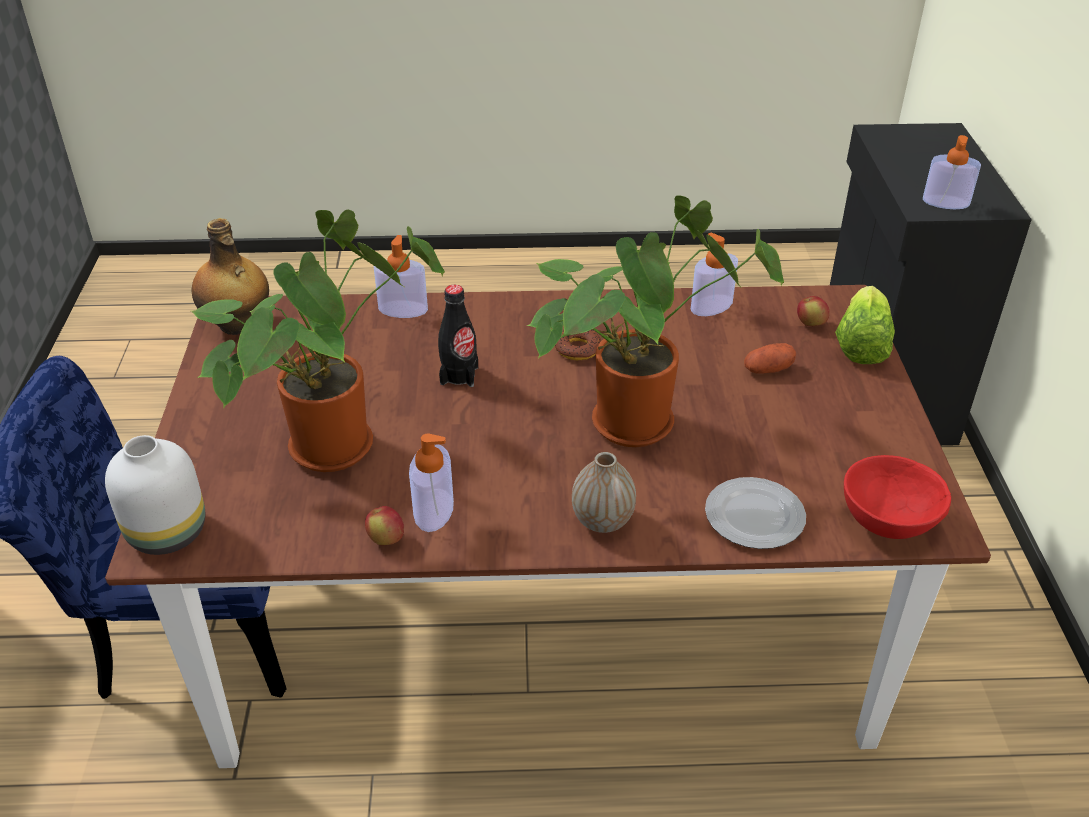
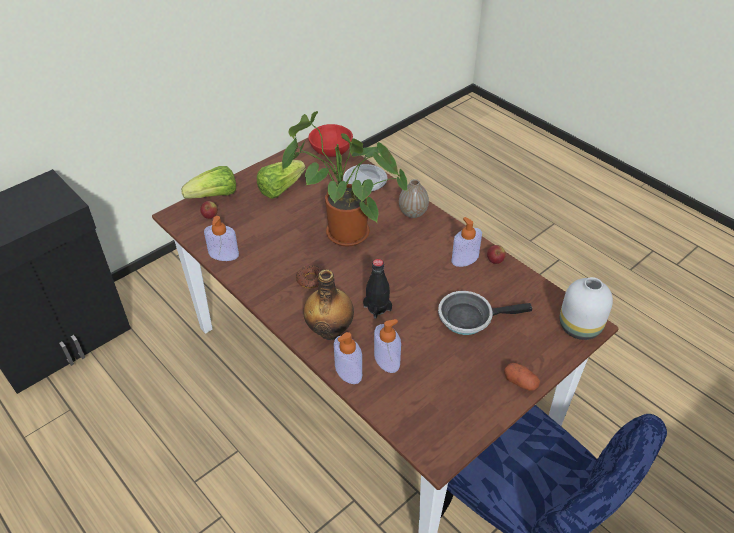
camera: 130 degrees left, 5 degrees up
potted plant [191,209,445,472] -> frying pan [438,291,532,335]
bottle [192,218,269,335] -> bottle moved to [304,269,354,340]
potato [744,343,796,374] -> potato moved to [504,363,540,391]
soap dispenser [923,135,981,209] -> soap dispenser moved to [374,319,401,373]
none -> lettuce [257,160,306,199]

